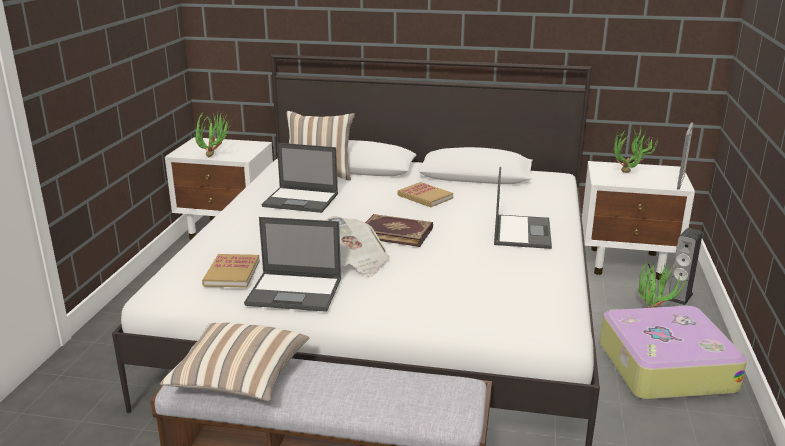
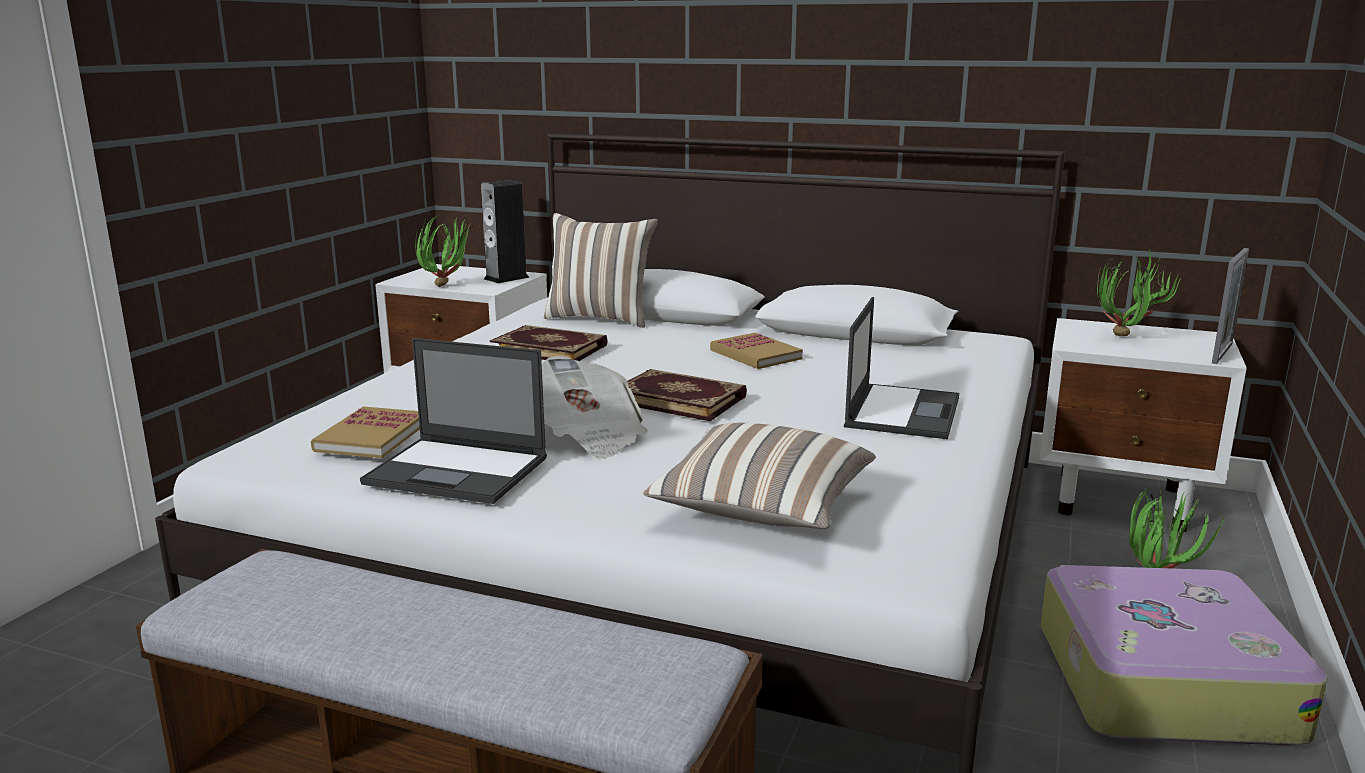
camera: 10 degrees right, 5 degrees down
pillow [160,323,310,401] -> pillow moved to [643,423,876,529]
laptop [261,143,338,213] -> book [490,325,608,361]
speaker [669,228,703,305] -> speaker moved to [481,180,529,283]

